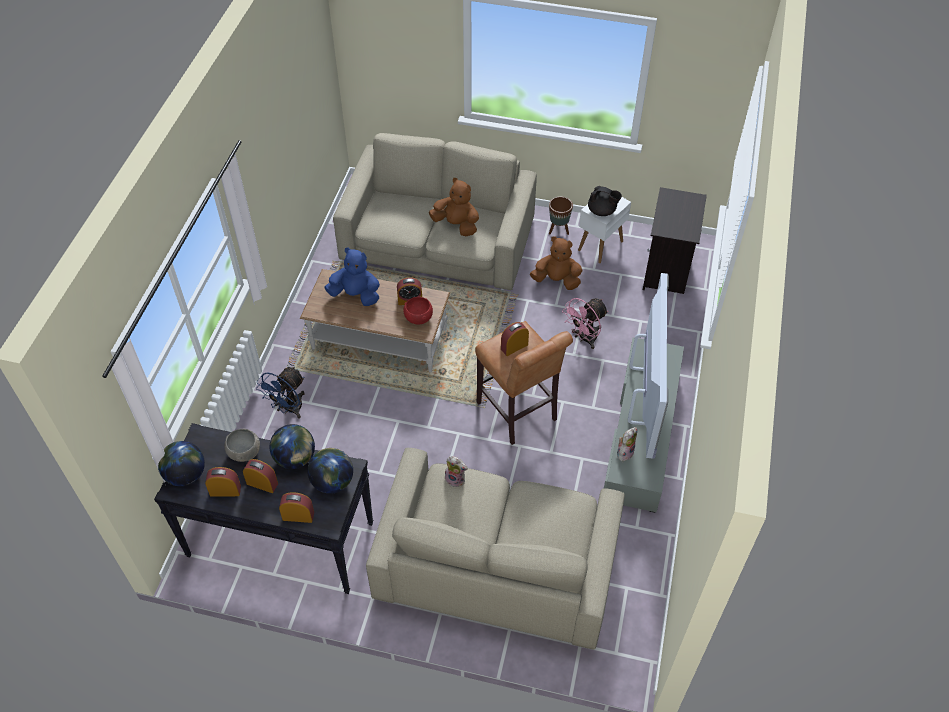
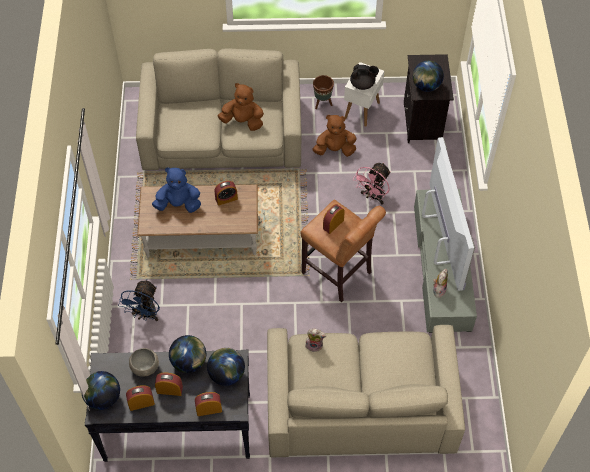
camera: 15 degrees left, 5 degrees up
red bowl [403,297,433,325] -> none
none -> globe [413,60,444,92]

